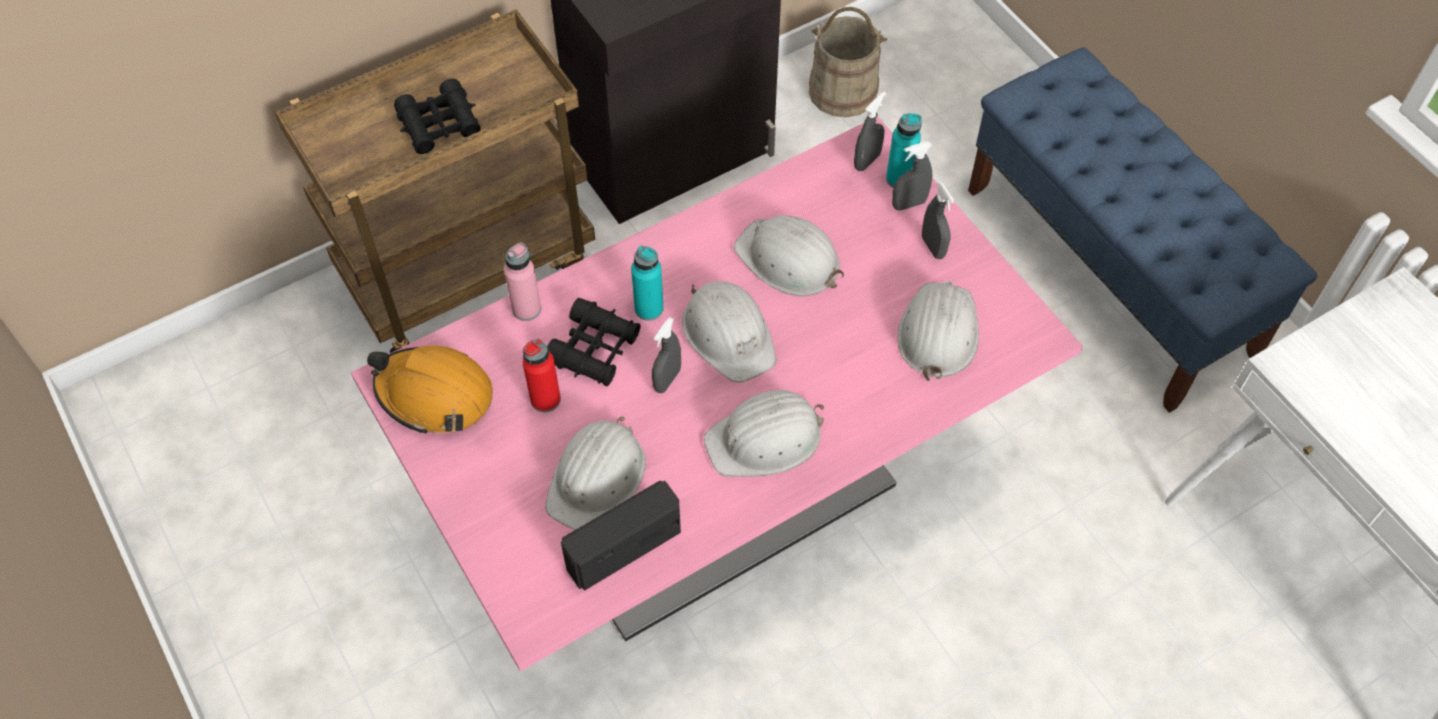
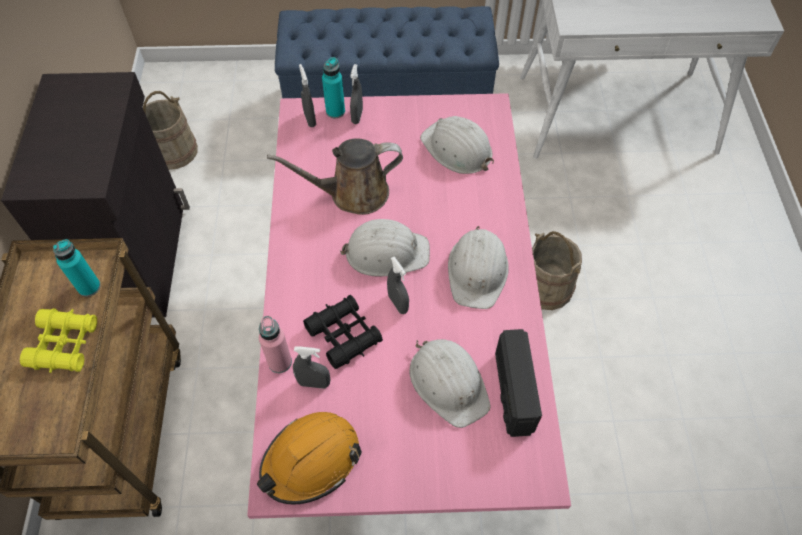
camera: 60 degrees left, 0 degrees up
black binoculars [394,79,480,154] -> yellow binoculars [20,308,97,373]
red bottle [523,339,561,412] -> none
turquoise bottle [631,246,664,321] -> turquoise bottle moved to [53,239,101,297]
white hard hat [734,215,844,296] -> brown watering can [267,139,403,215]
grey spray bottle [922,181,954,259] -> grey spray bottle moved to [293,346,330,389]
none -> beige bucket [532,231,582,310]

